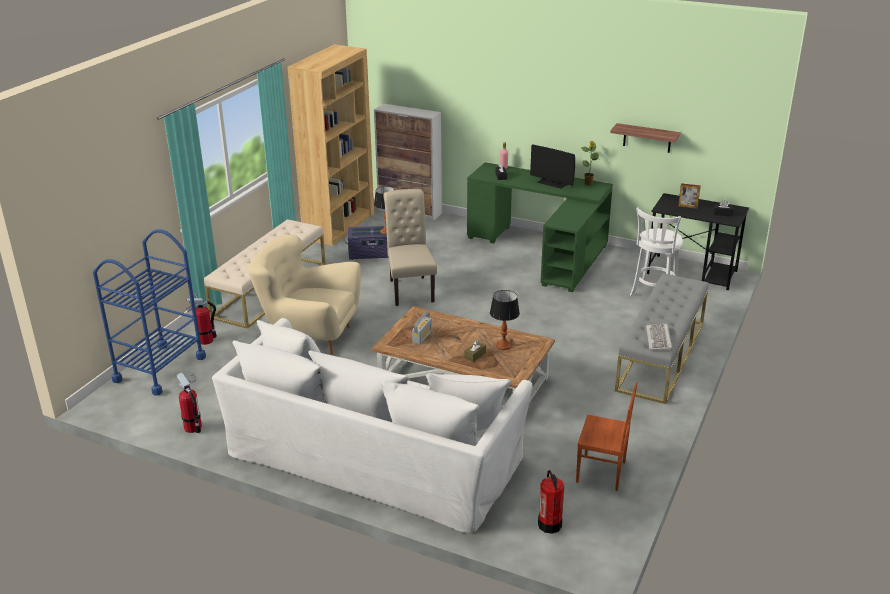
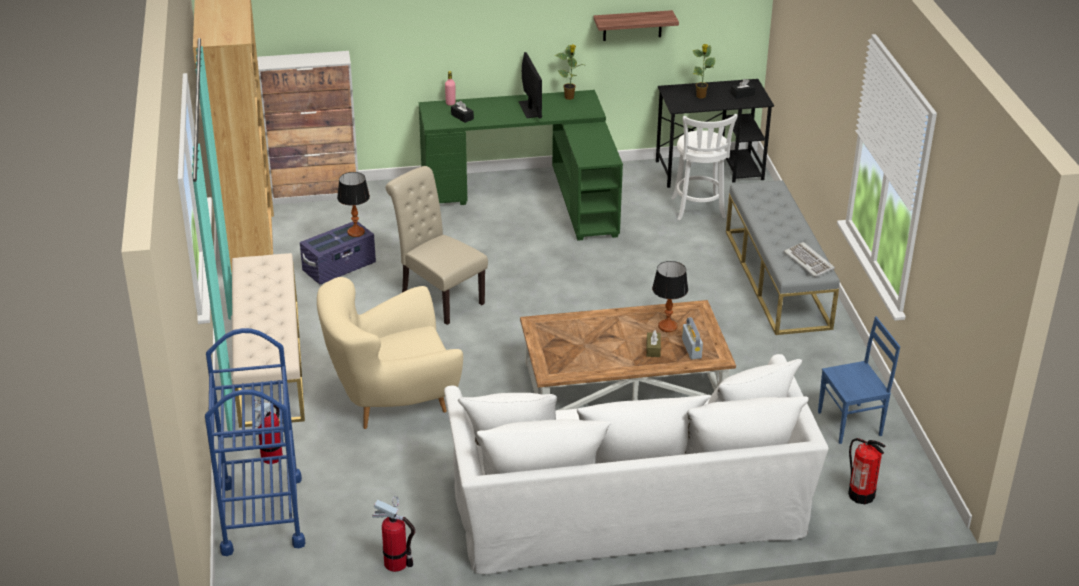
camera: 35 degrees left, 5 degrees up
radio [412,312,432,344] -> radio moved to [682,317,703,360]
monitor [530,145,575,189] -> monitor turned 105 degrees counterclockwise [518,52,542,118]
brown chair [576,383,638,491] -> blue chair [818,317,900,444]
picture frame [678,183,701,209] -> potted plant [692,44,715,99]

